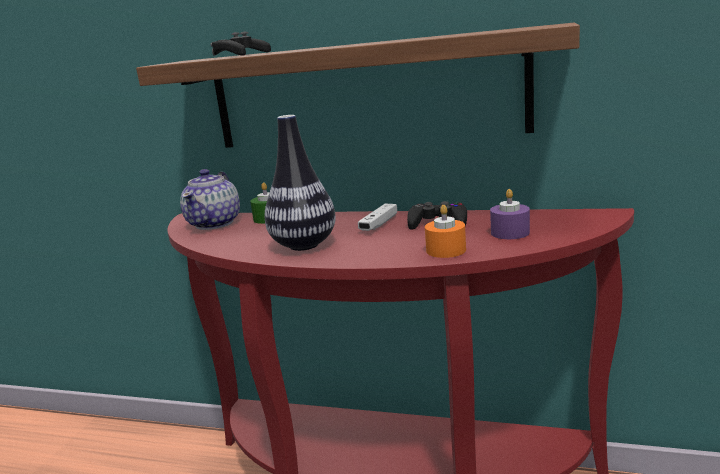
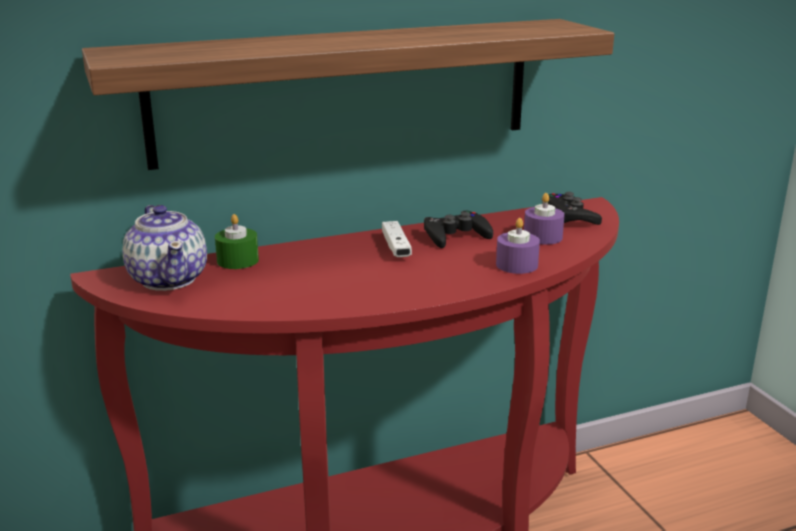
camera: 40 degrees left, 5 degrees up
black game controller [211,32,271,56] -> black game controller moved to [541,192,602,225]
vase [264,115,335,251] -> none
orange candle [425,205,466,258] -> purple candle [496,218,540,274]

